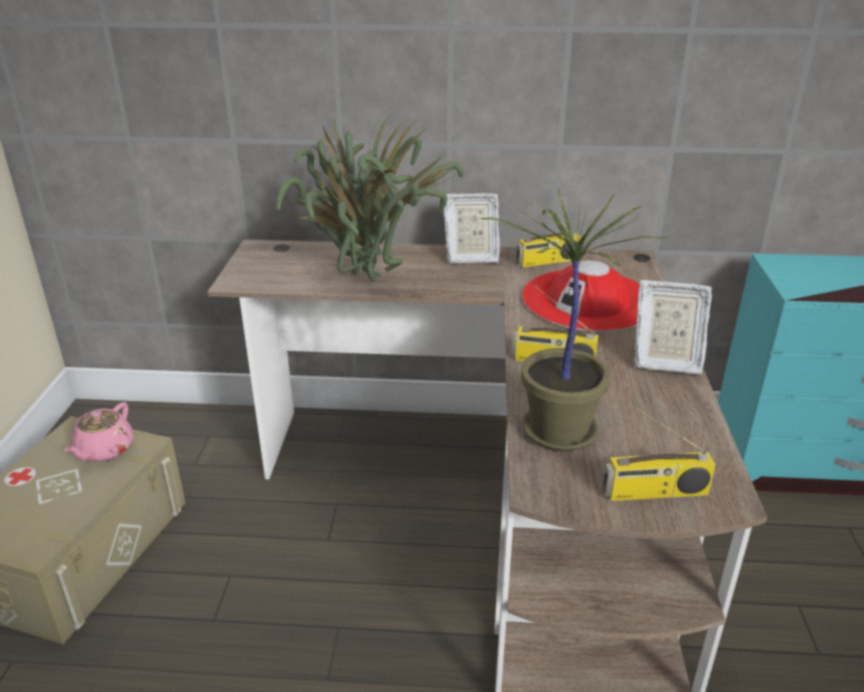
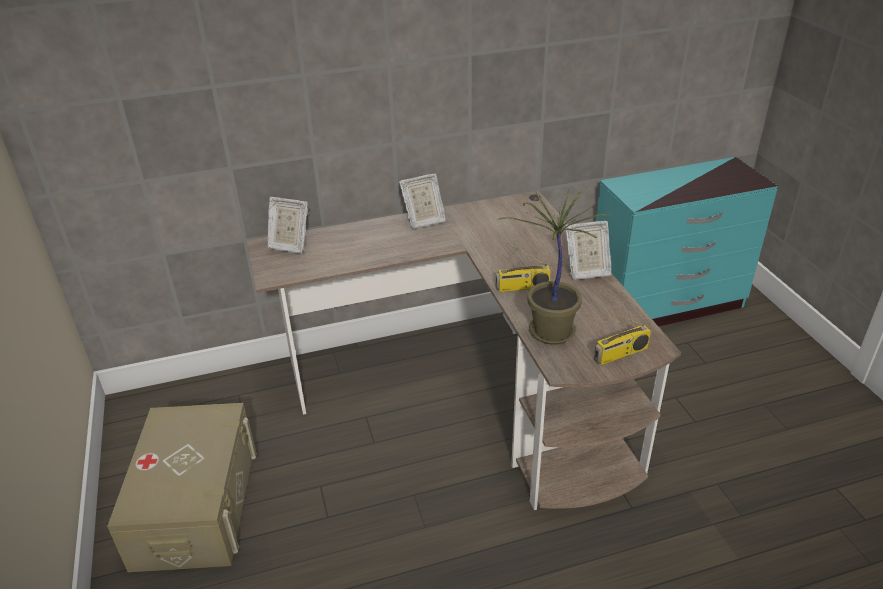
camera: 20 degrees left, 5 degrees up
pink teapot [64,402,133,462] -> none
potted plant [276,110,463,282] -> none
radio [516,202,582,268] -> none
red hat [522,260,639,331] -> none
none -> picture frame [267,197,308,253]

